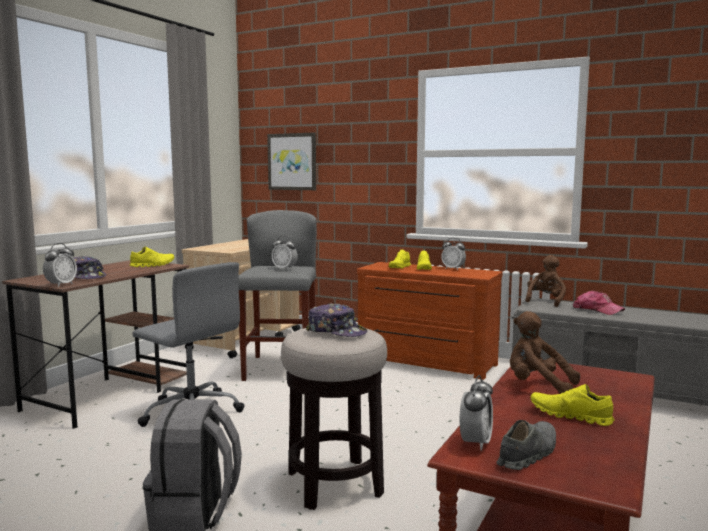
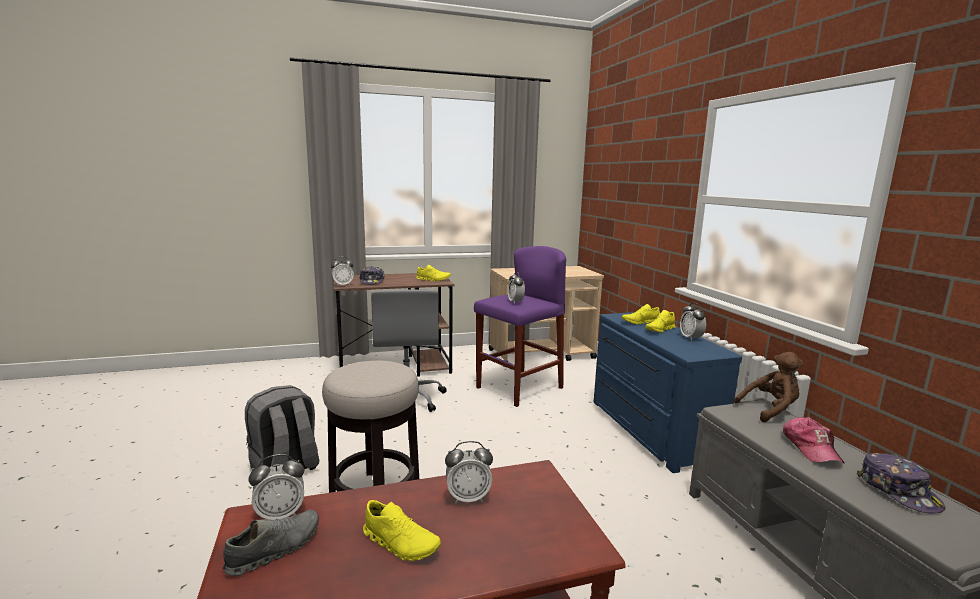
camera: 45 degrees right, 5 degrees up
grey stool [238,210,317,381] -> purple stool [474,246,566,407]
picture [267,132,316,190] -> none
cap [306,303,367,337] -> cap moved to [857,453,945,514]
brown dresser [357,262,502,380] -> blue dresser [594,312,742,473]
grey shoe [497,420,556,470] -> grey shoe turned 45 degrees counterclockwise [222,509,319,576]
brown plush toy [510,311,580,394] -> alarm clock [445,441,493,504]
yellow shoe [530,384,614,426] -> yellow shoe turned 135 degrees clockwise [363,500,441,561]

